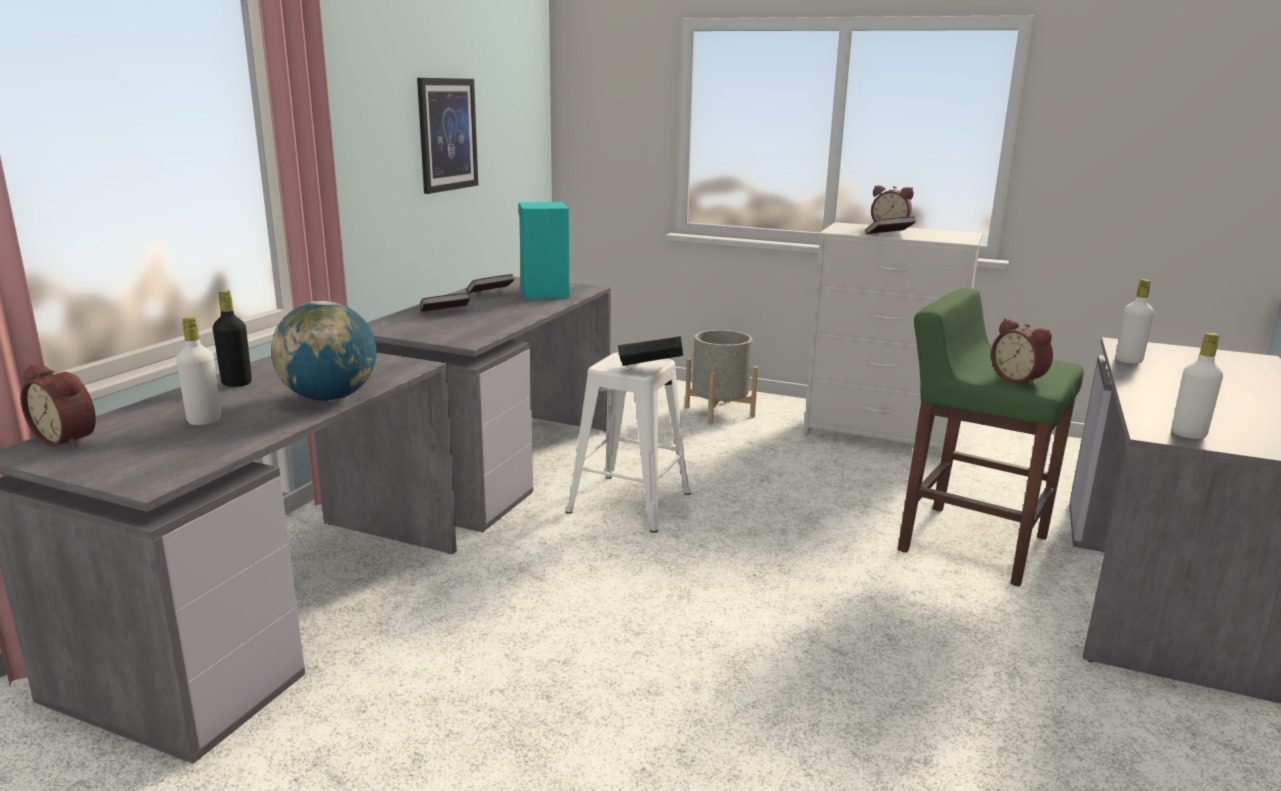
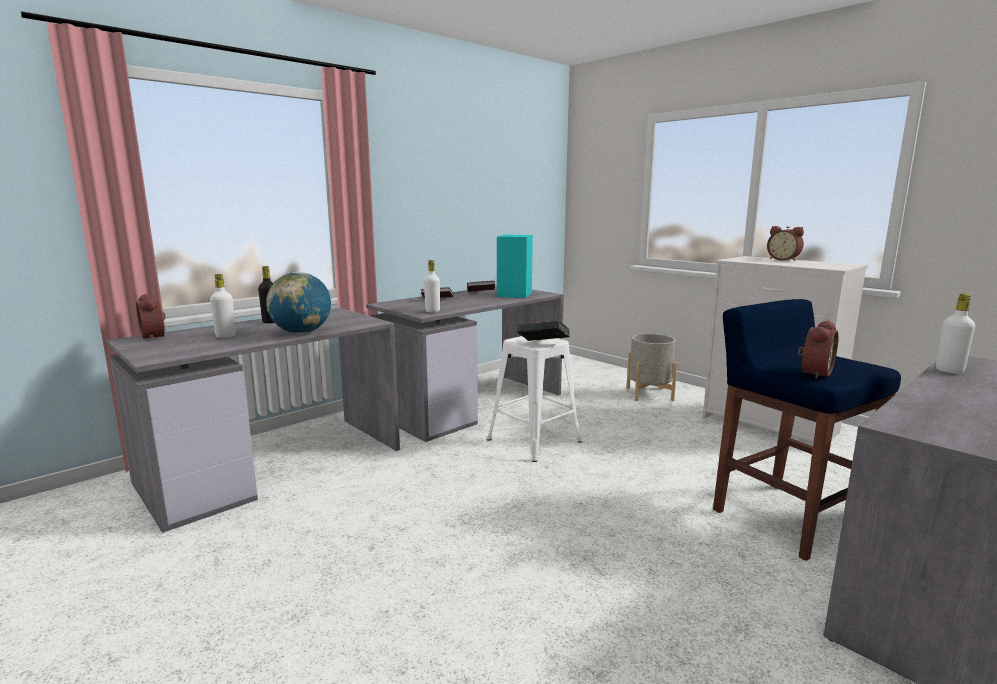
camera: 25 degrees right, 5 degrees down
picture [417,78,478,194] -> none
book [865,217,916,234] -> none
green stool [898,288,1084,587] -> blue stool [713,299,901,561]
alarm clock [991,318,1053,387] -> alarm clock turned 135 degrees counterclockwise [798,320,839,379]
white bottle [1172,333,1223,439] -> white bottle moved to [424,260,440,312]

